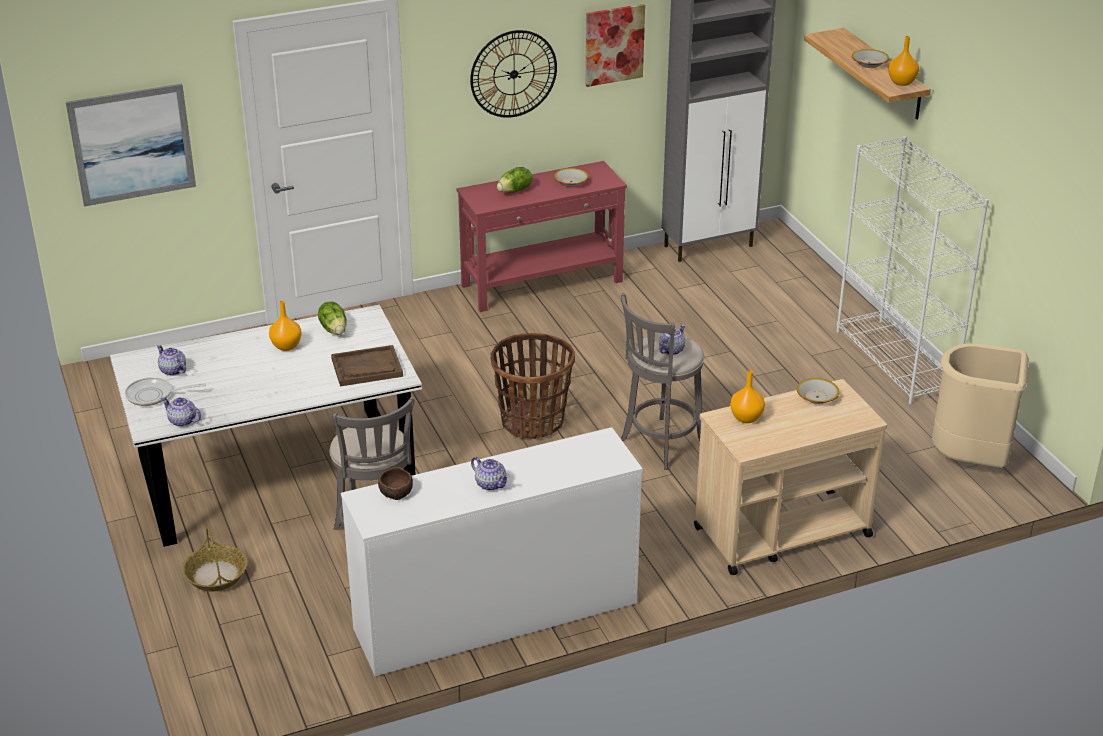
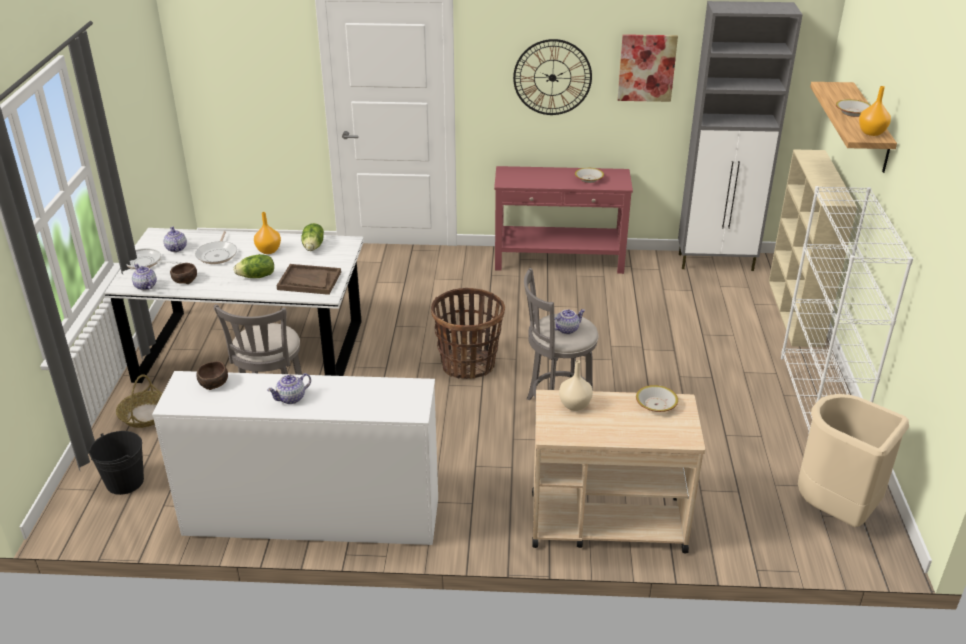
camera: 25 degrees right, 0 degrees up
picture [66,84,196,207] -> none
teapot [471,457,510,491] -> teapot turned 75 degrees clockwise [267,373,311,404]
lettuce [497,167,533,193] -> lettuce moved to [234,254,274,278]
orange vase [730,370,765,423] -> beige vase [559,360,593,411]
none -> black bucket [89,431,144,495]
none -> brown bowl [170,263,197,284]
none -> frying pan [195,231,237,264]
none -> beige bookcase [769,149,857,347]

